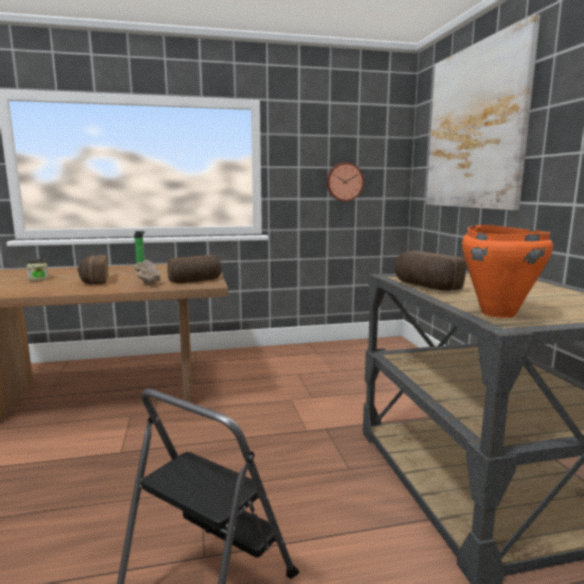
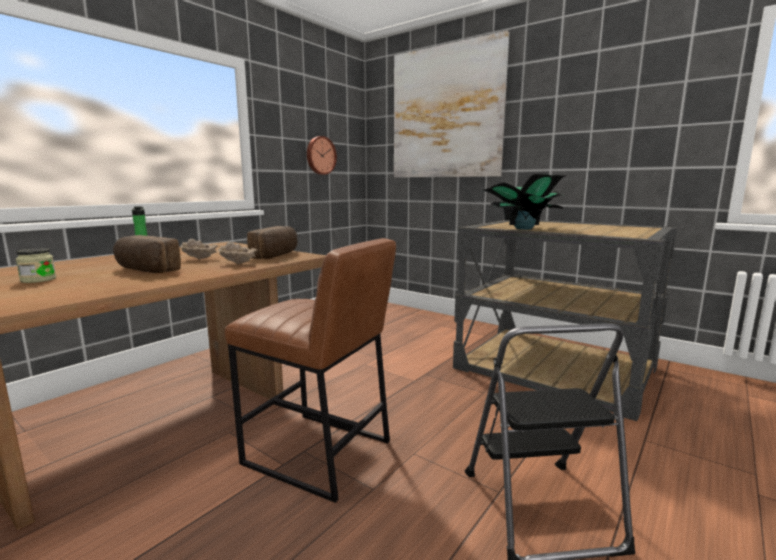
camera: 40 degrees left, 0 degrees up
bread [395,251,466,291] -> potted plant [483,174,565,230]
orange cooking pot [462,225,553,318] -> none
none -> brown chair [225,238,396,503]

